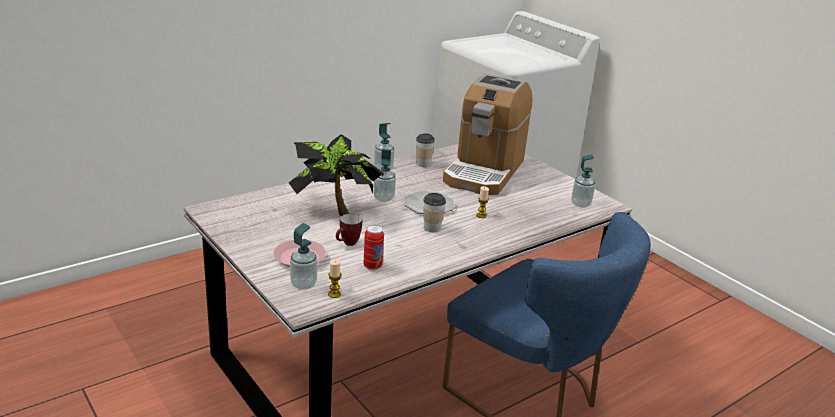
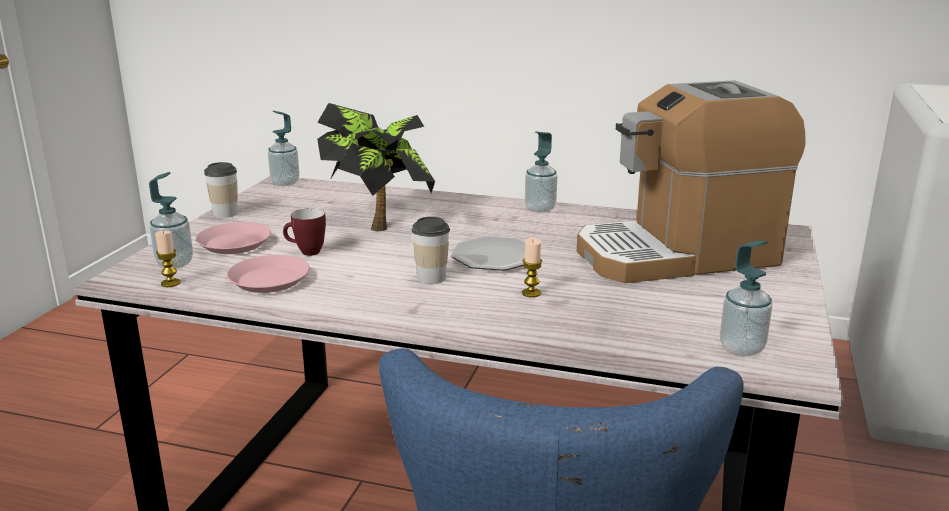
camera: 55 degrees right, 5 degrees down
can [364,225,384,270] -> pink plate [227,255,309,293]
soap dispenser [373,149,396,202] -> soap dispenser moved to [268,111,300,186]
cup [416,133,435,167] -> cup moved to [204,162,238,218]

